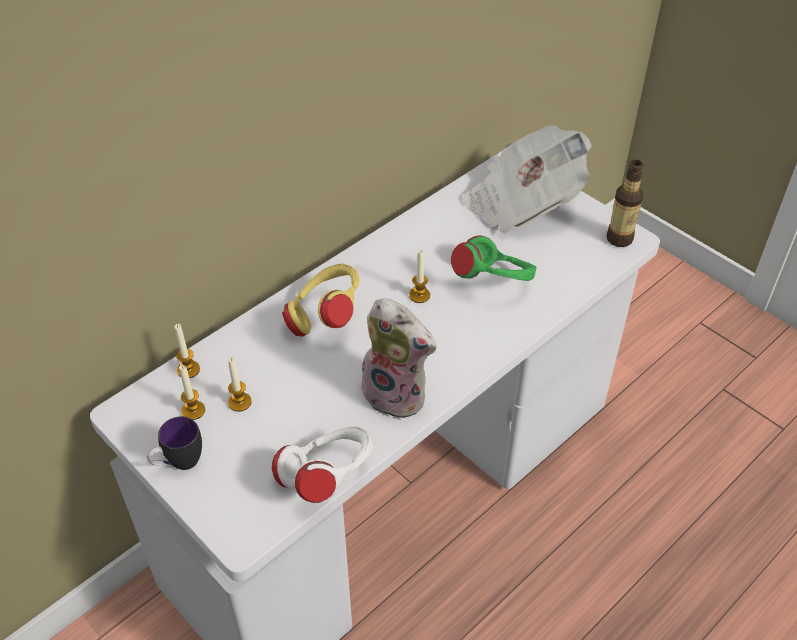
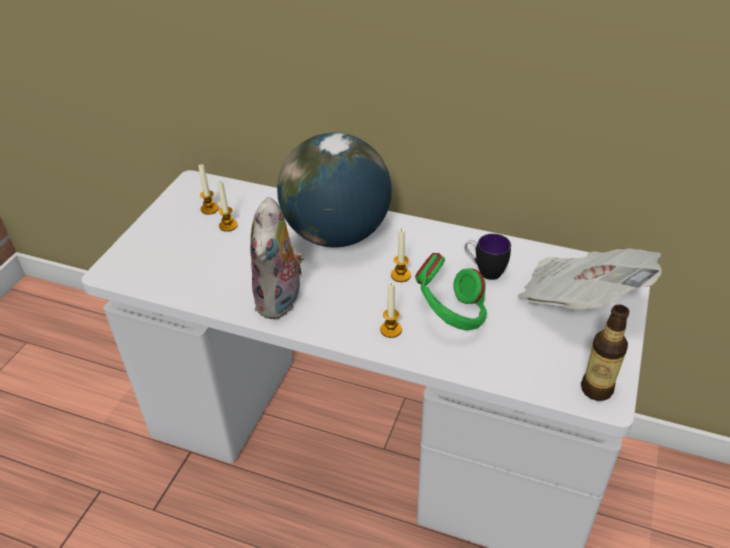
camera: 65 degrees right, 5 degrees down
mug [147,416,202,470] -> mug moved to [464,234,511,280]
candle [174,324,200,378] -> candle moved to [380,283,402,338]
white headphones [272,426,373,503] -> none
yellow headphones [282,263,360,337] -> globe [277,133,391,248]

